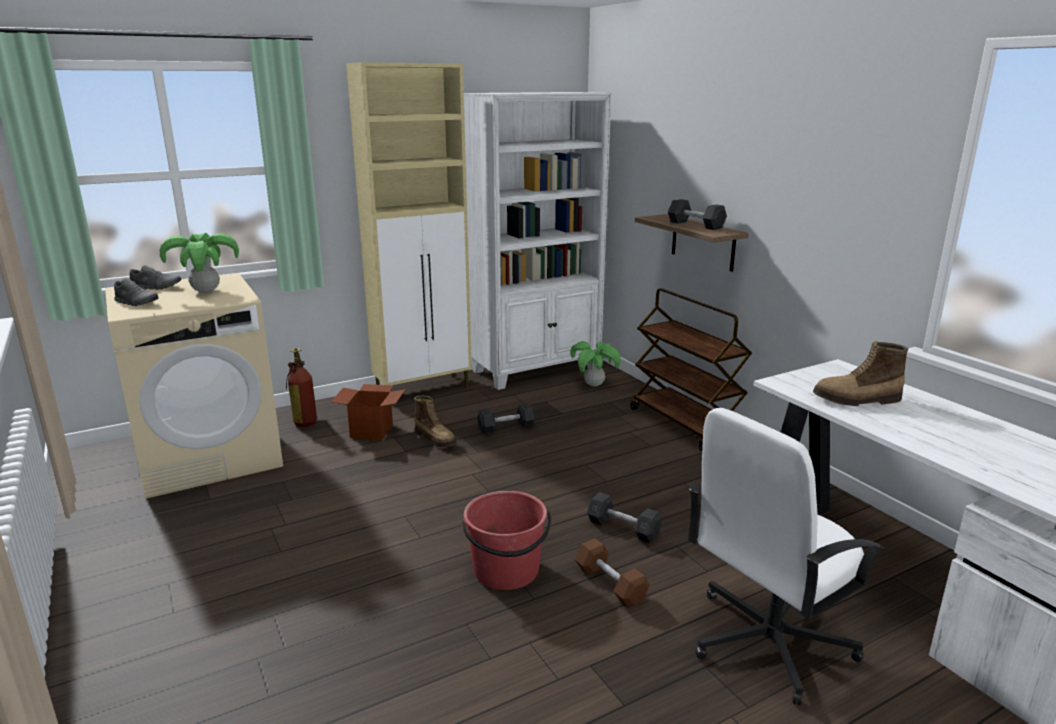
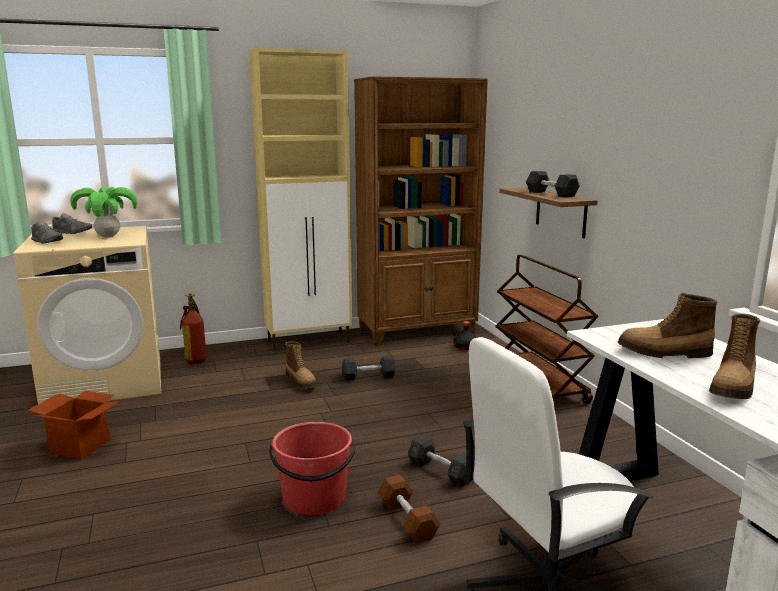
camera: 10 degrees right, 5 degrees down
cardboard box [331,384,406,440] -> cardboard box moved to [28,391,120,459]
white bookcase [464,92,611,390] -> brown bookcase [354,76,488,346]
potted plant [570,341,621,387] -> black bottle [453,321,477,350]
none -> boot [709,313,760,399]

